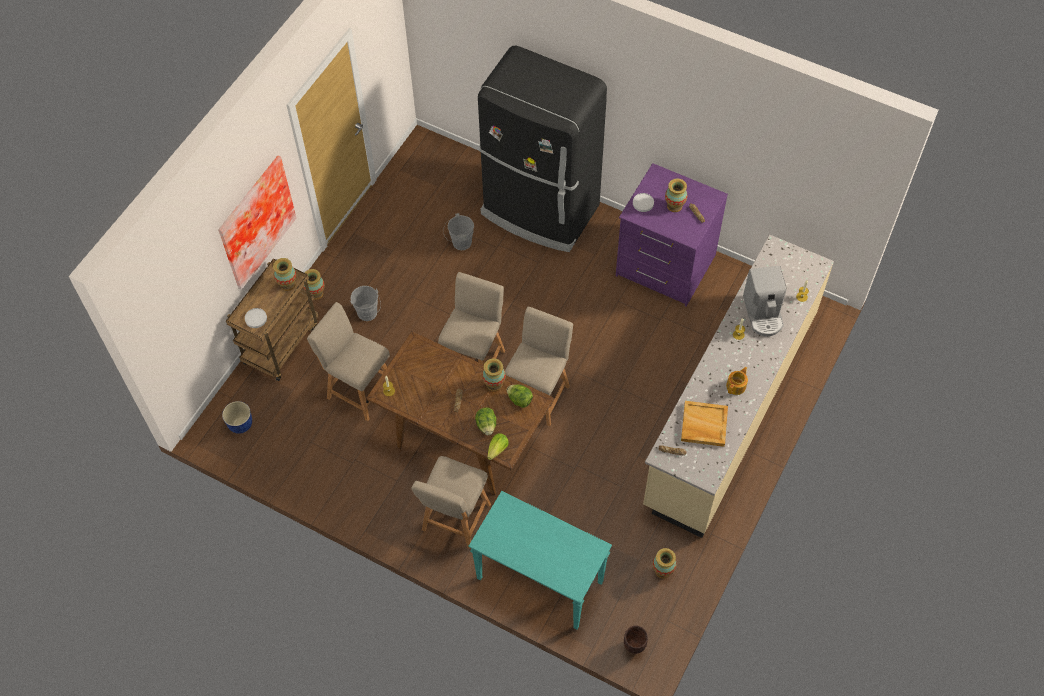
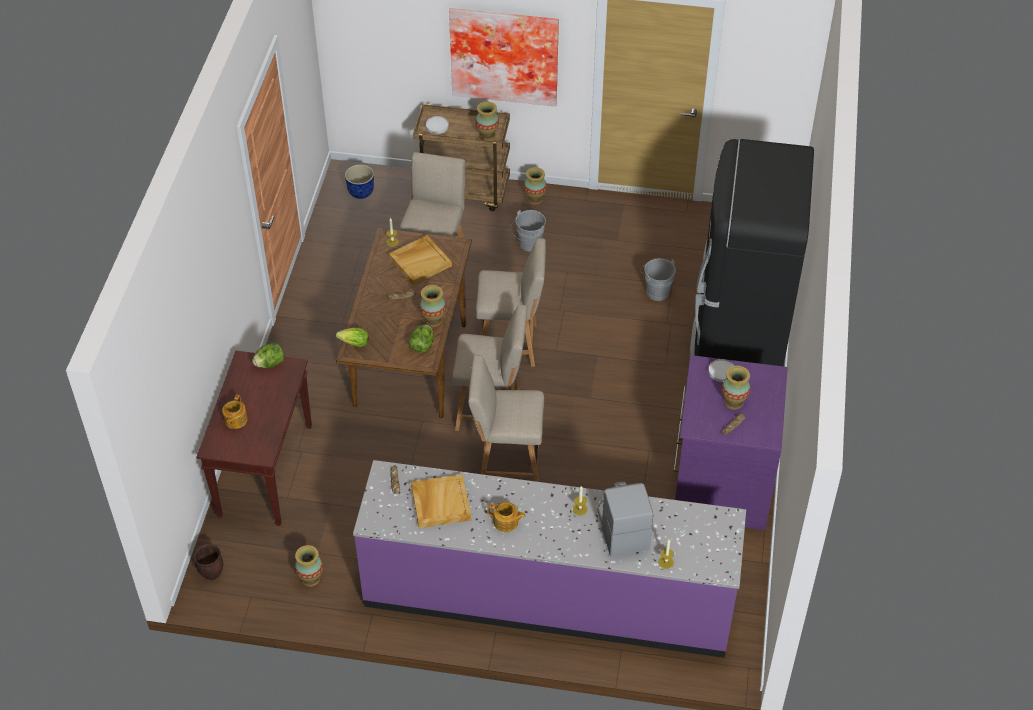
camera: 70 degrees right, 10 degrees down
beige chair [412,456,491,549] -> beige chair moved to [468,355,544,482]
turquoise console table [468,491,612,630] -> brown console table [196,351,312,526]
lettuce [475,407,496,435] -> lettuce moved to [252,343,284,368]
beige counter [643,235,834,538] -> purple counter [353,460,746,658]
coffee machine [743,266,787,337] -> coffee machine turned 105 degrees clockwise [597,481,653,557]
none -> teapot [222,395,248,429]
none -> beige tray [389,235,452,285]

